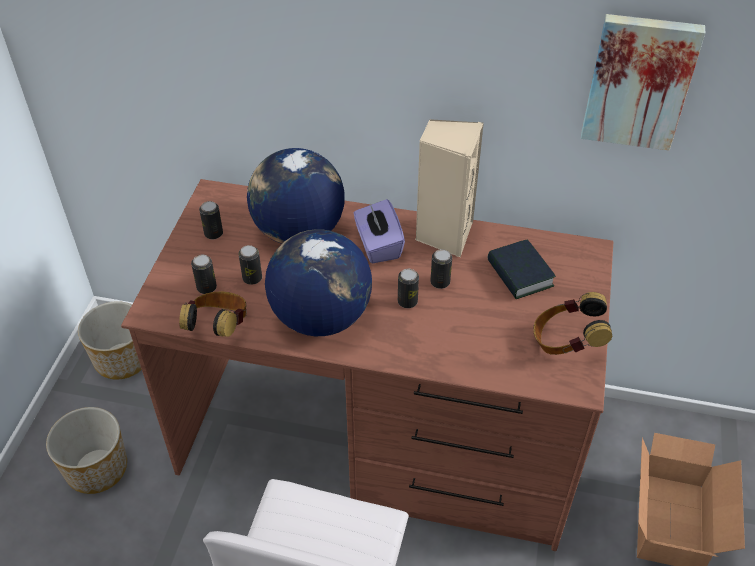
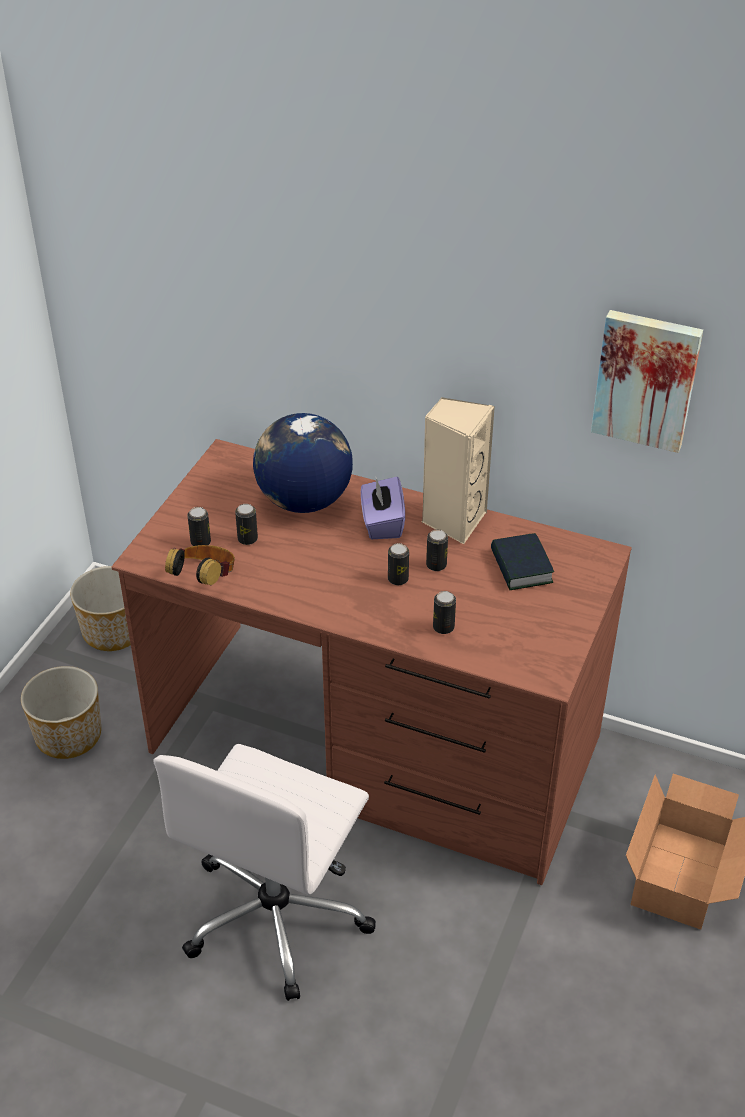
camera: 10 degrees right, 5 degrees down
can [199,201,223,239] -> can moved to [433,591,456,634]
globe [265,229,372,336] -> none
headphones [533,292,612,355] -> none

